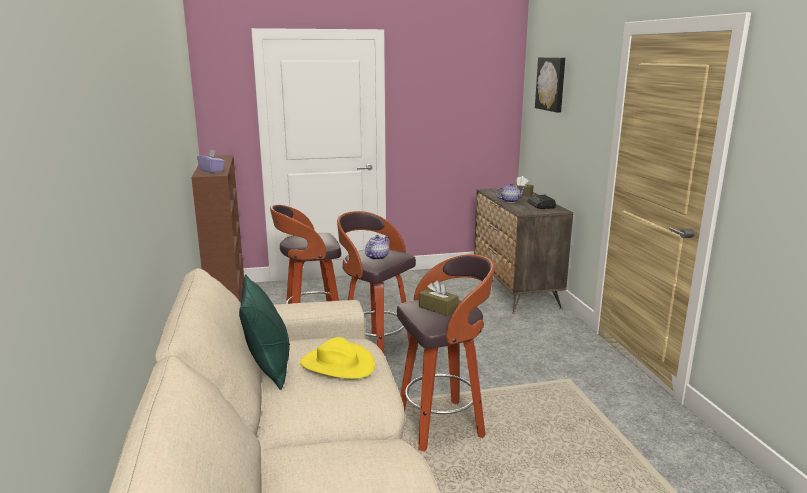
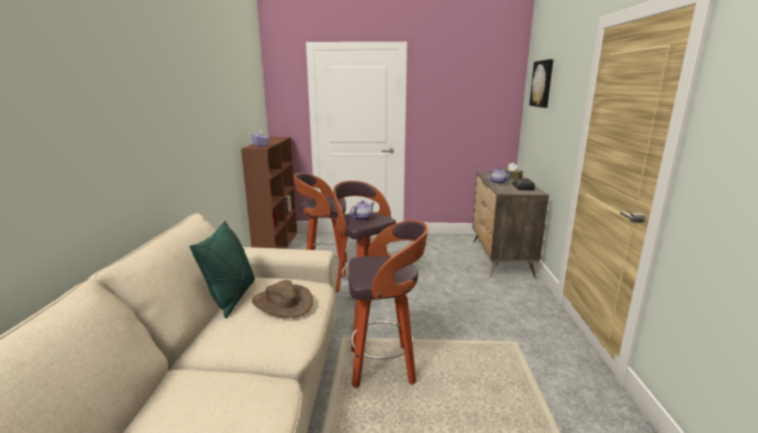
camera: 15 degrees right, 0 degrees up
yellow hat [300,337,375,379] -> brown hat [252,280,313,318]
brown tissue box [419,280,459,316] -> none

